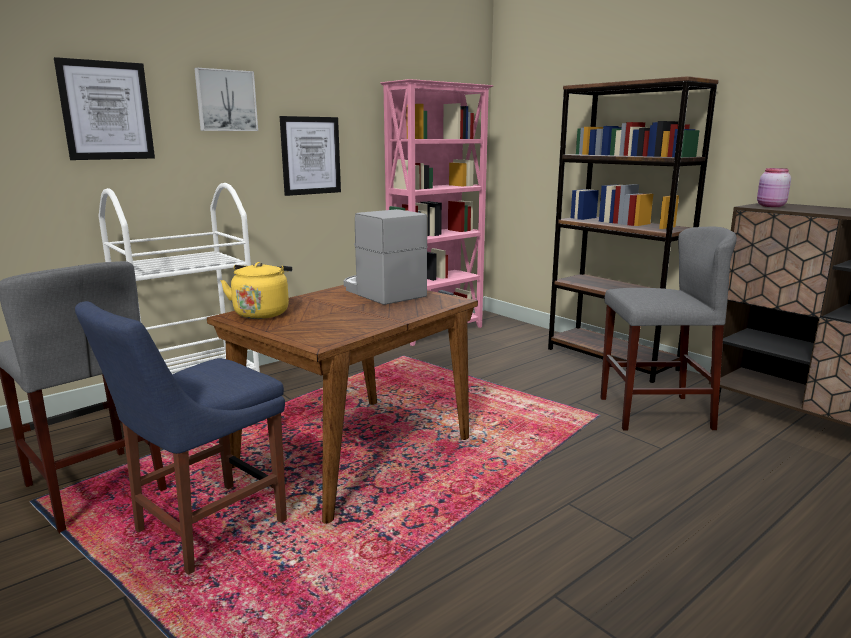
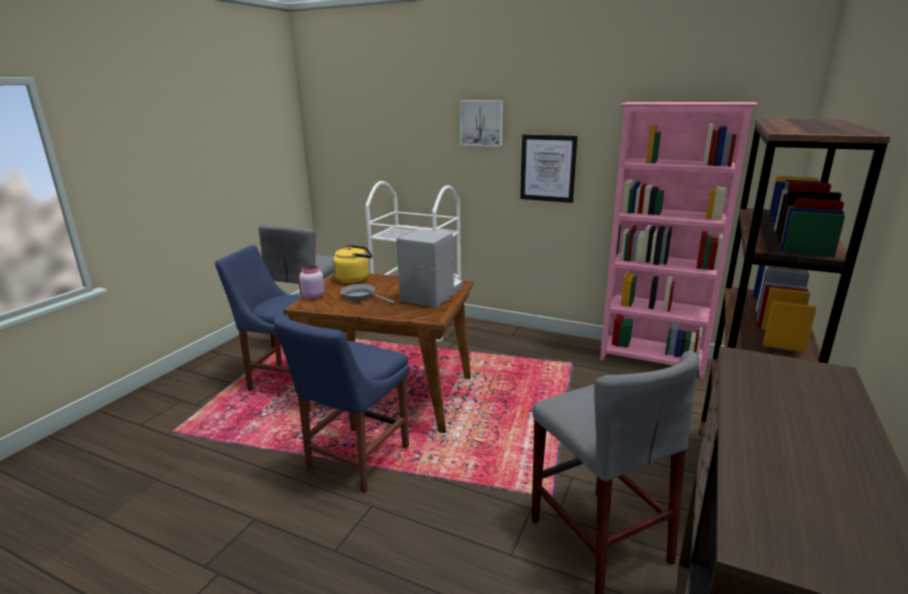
camera: 65 degrees right, 5 degrees up
picture [54,57,155,160] -> none
pink jar [757,168,791,207] -> pink jar moved to [299,266,325,300]
none -> blue chair [273,317,409,493]
none -> grey frying pan [340,284,394,304]

